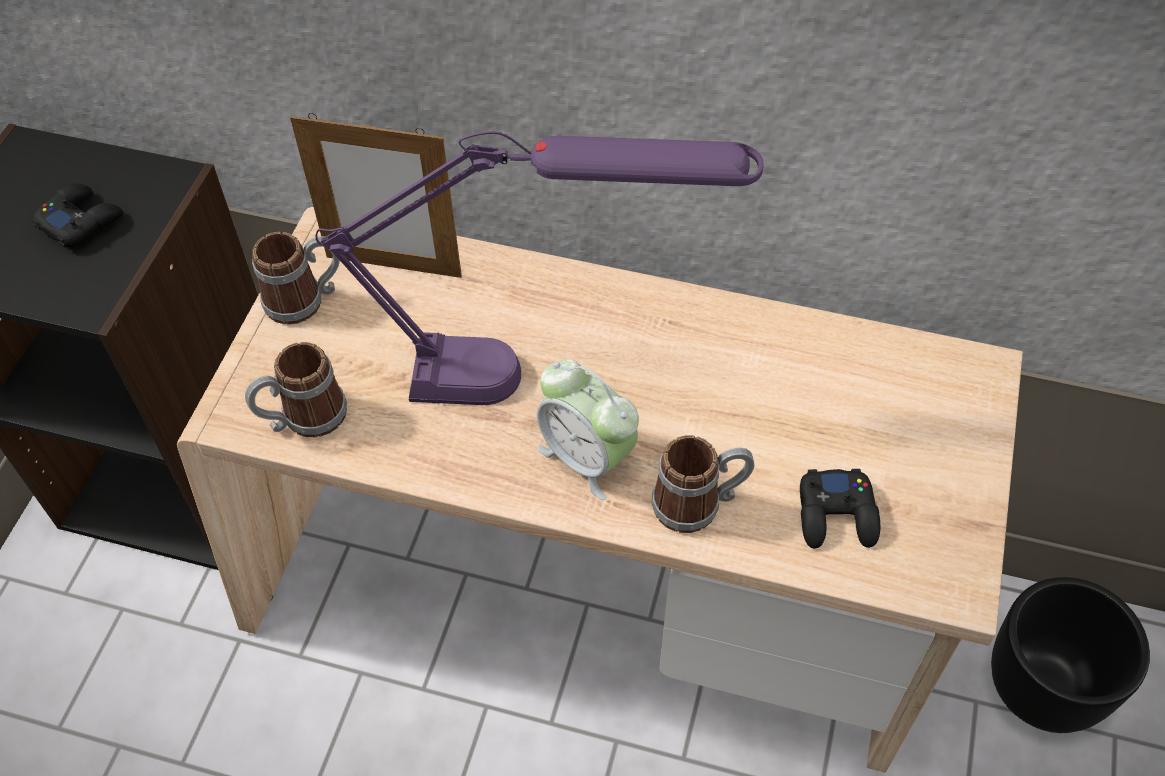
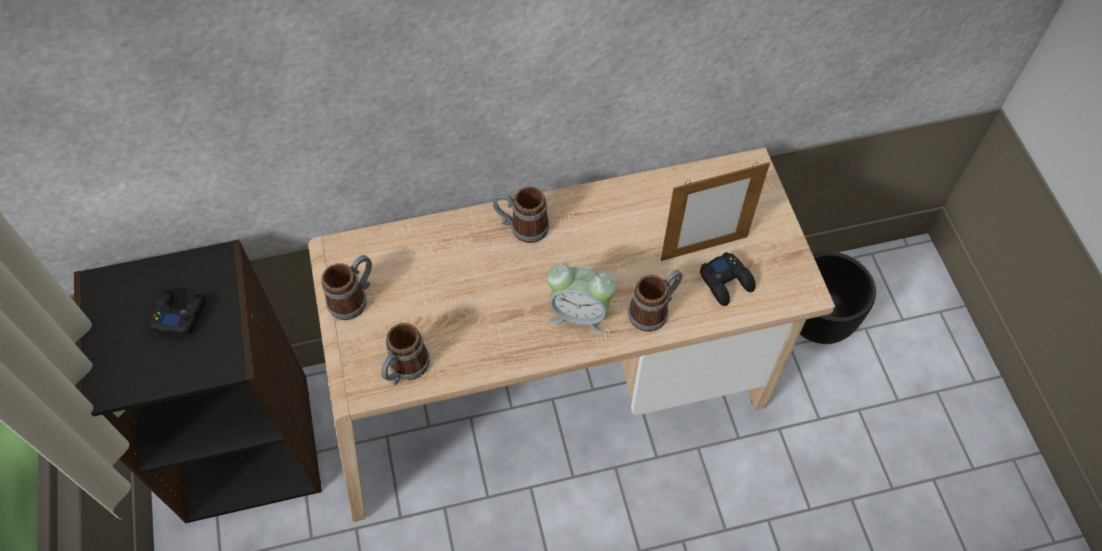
camera: 30 degrees left, 5 degrees up
picture frame [290,113,462,278] -> picture frame moved to [661,162,770,261]
purple table lamp [316,131,764,405] -> none
none -> mug [493,186,550,243]

